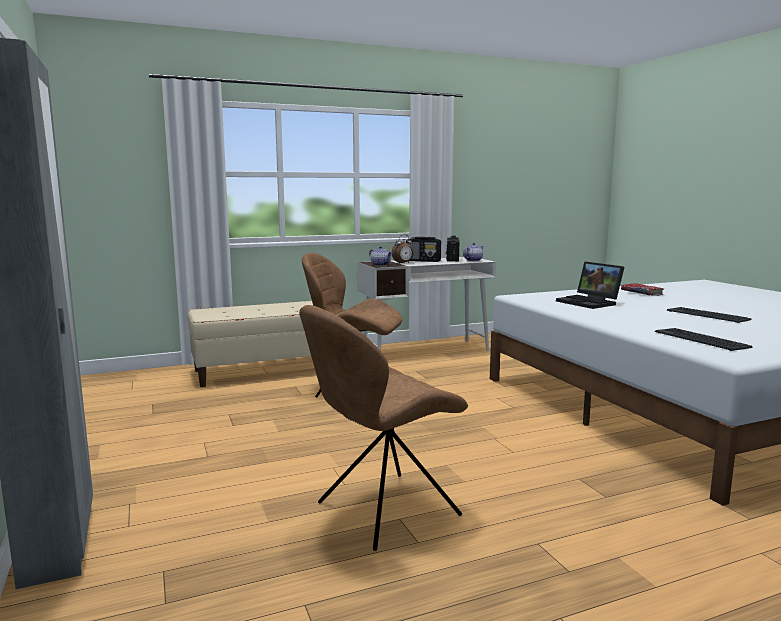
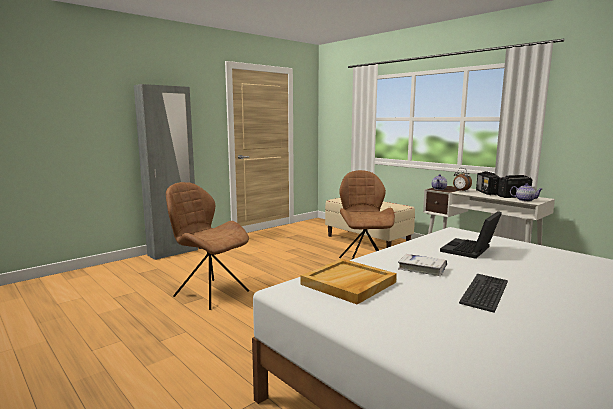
camera: 70 degrees right, 0 degrees up
red book [621,283,664,296] -> none
keyboard [655,328,752,351] -> beige tray [300,259,397,305]
none -> white book [398,254,447,276]

